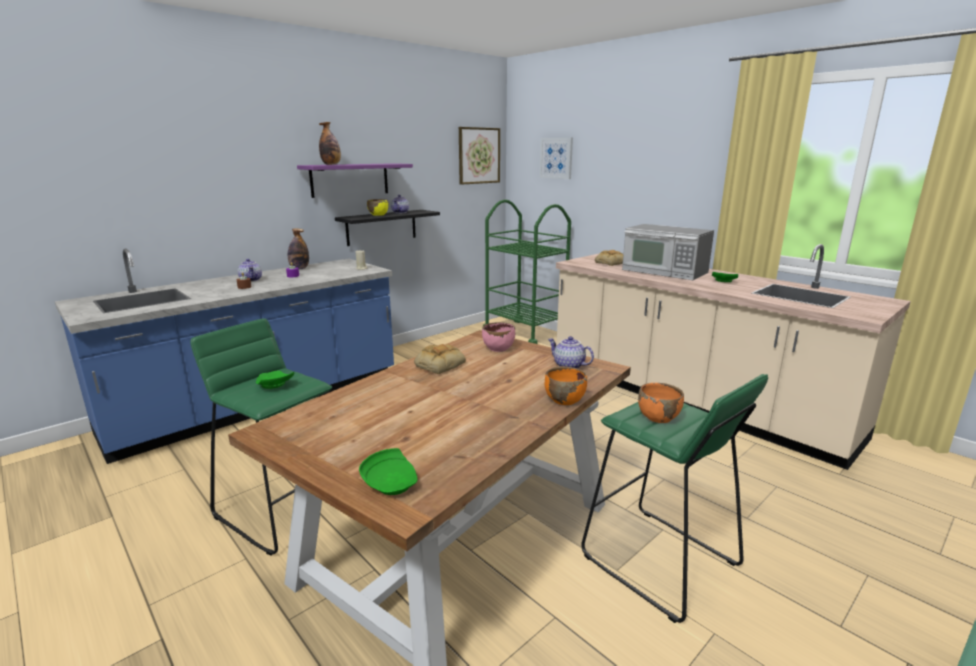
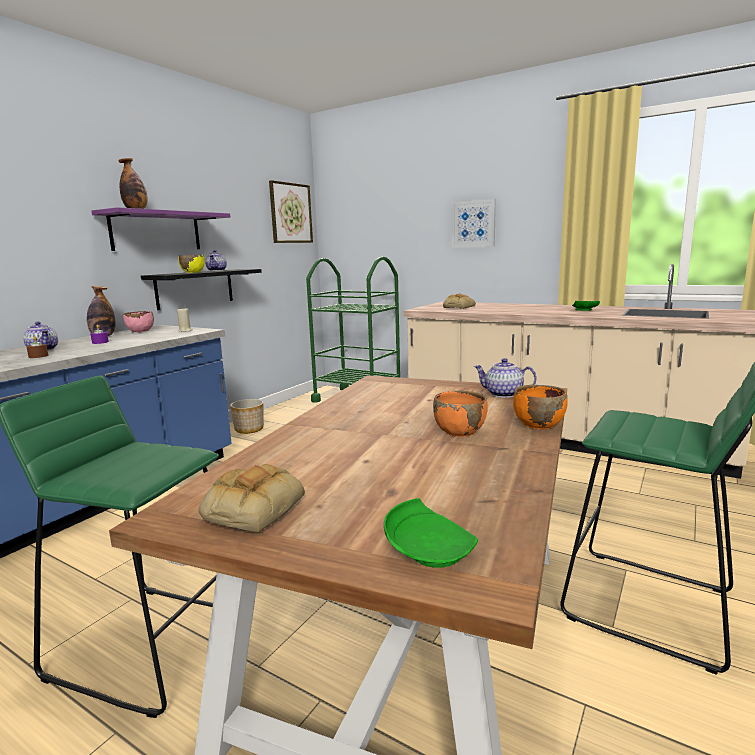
camera: 15 degrees left, 5 degrees down
green plate [256,370,294,389] -> none
bread [414,344,466,374] -> bread moved to [198,464,305,532]
pink bowl [482,322,515,352] -> pink bowl moved to [123,311,154,333]
picture [540,137,573,179] -> picture moved to [452,199,496,248]
microwave [622,224,714,280] -> none
orange bowl [638,383,684,423] -> orange bowl moved to [433,391,488,437]
none -> planter [230,399,264,434]

